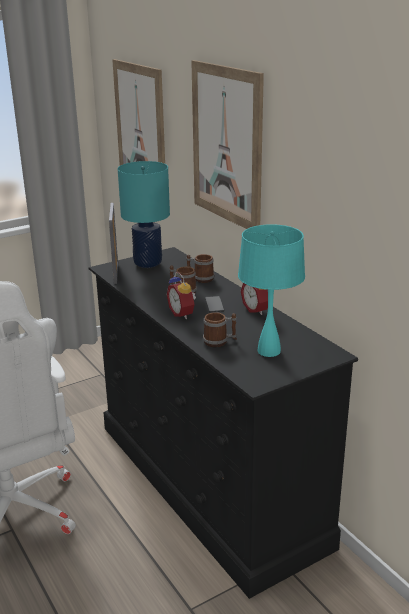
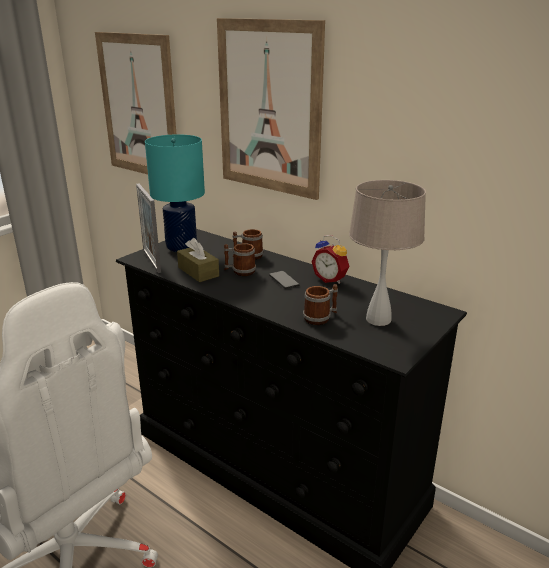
camera: 20 degrees left, 0 degrees up
alarm clock [167,272,196,319] -> none
turquoise table lamp [238,224,305,357] -> beige table lamp [349,180,426,326]
none -> brown tissue box [177,238,219,282]

